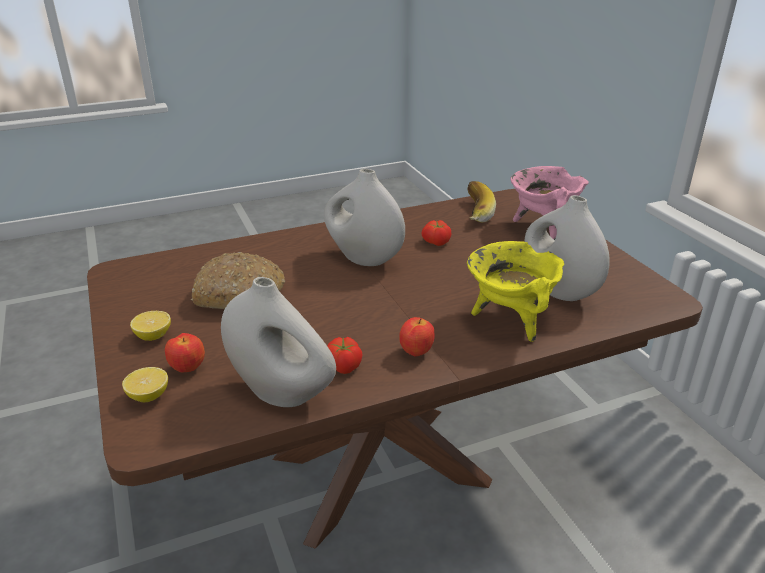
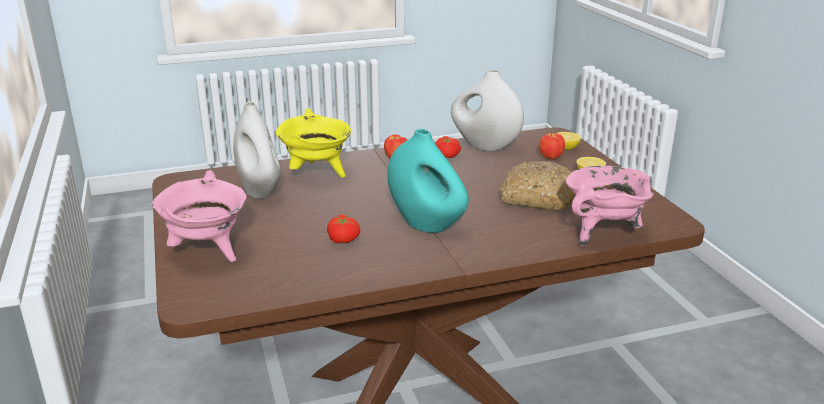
camera: 175 degrees left, 5 degrees down
white vase [324,169,405,266] -> turquoise vase [387,129,469,233]
banana [467,181,496,223] -> none
none -> pink cooking pot [566,166,654,246]

